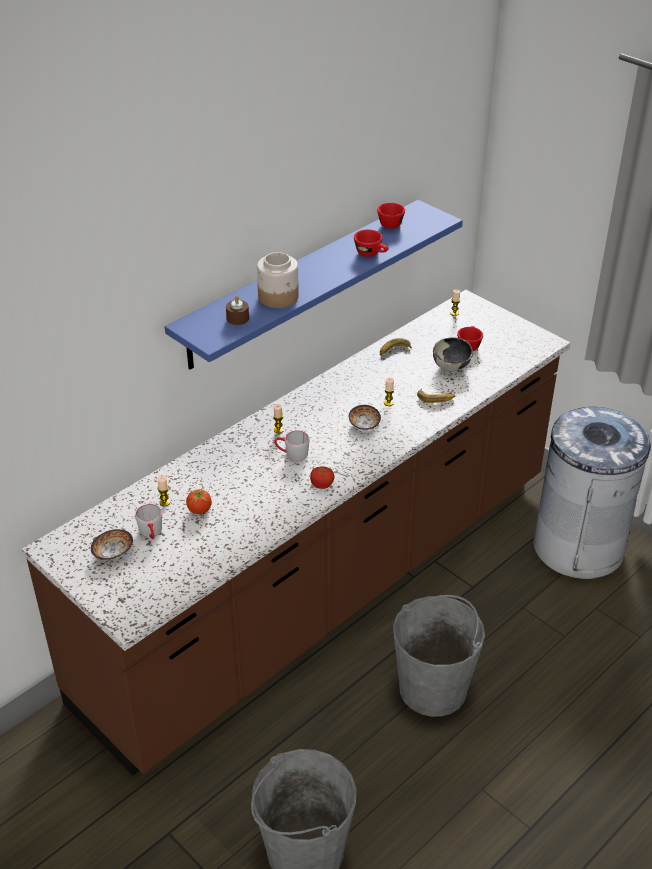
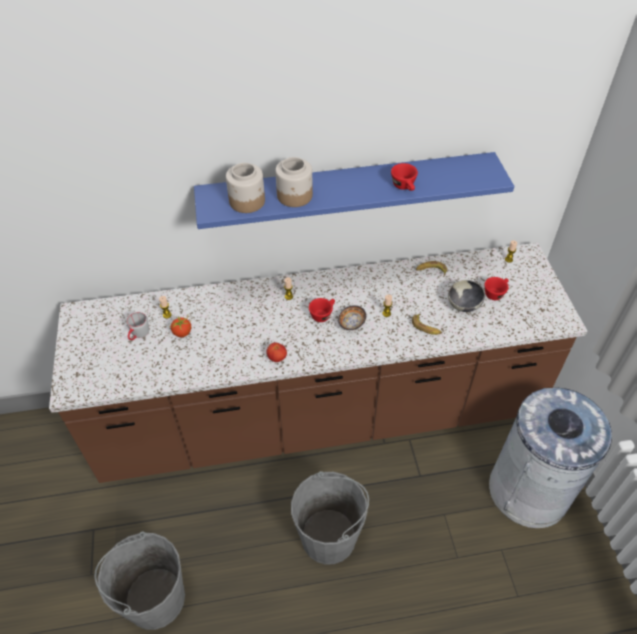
camera: 35 degrees right, 10 degrees up
bowl [91,529,133,560] -> none
brown candle [226,295,249,325] -> jar [226,163,265,213]
grey mug [274,430,309,461] -> none
red cup [377,203,405,229] -> red cup moved to [309,298,335,322]

